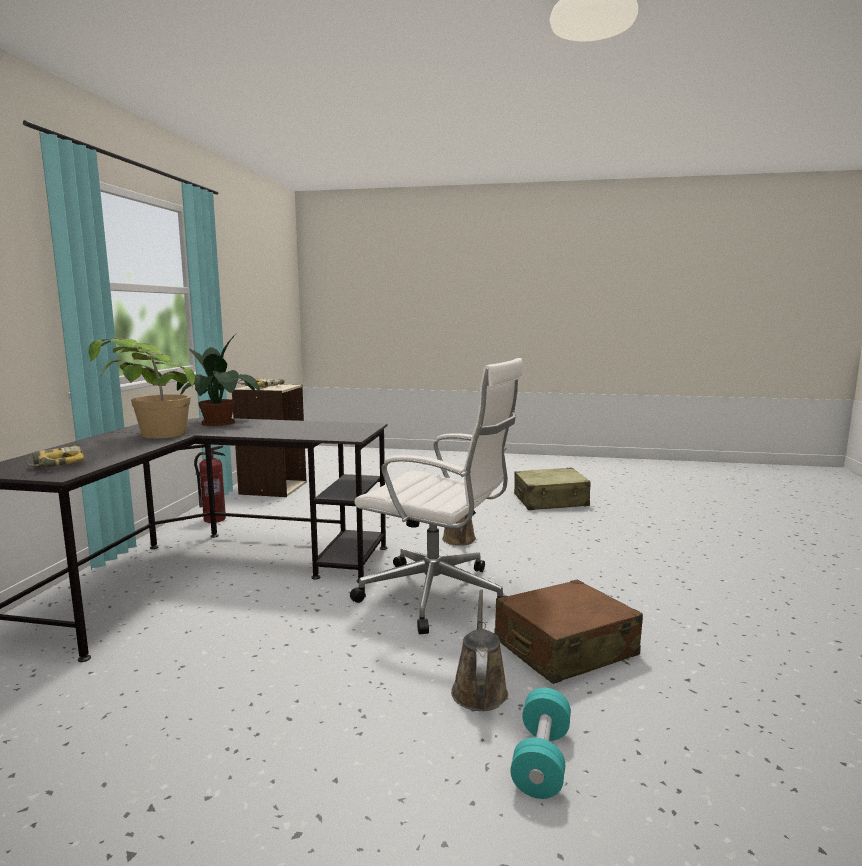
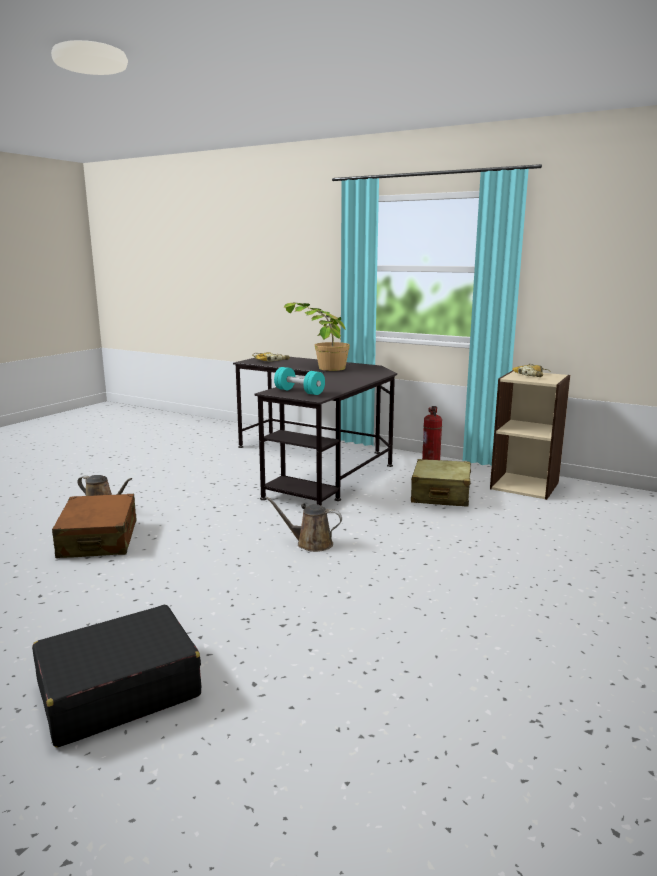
camera: 110 degrees right, 5 degrees up
potted plant [177,333,260,426] -> none
white office chair [350,358,524,634] -> none
turquoise dumbbell [511,688,571,799] -> turquoise dumbbell moved to [274,367,325,395]
beige suitcase [514,468,590,510] -> beige suitcase moved to [411,459,471,506]
none -> black suitcase [32,605,201,747]

